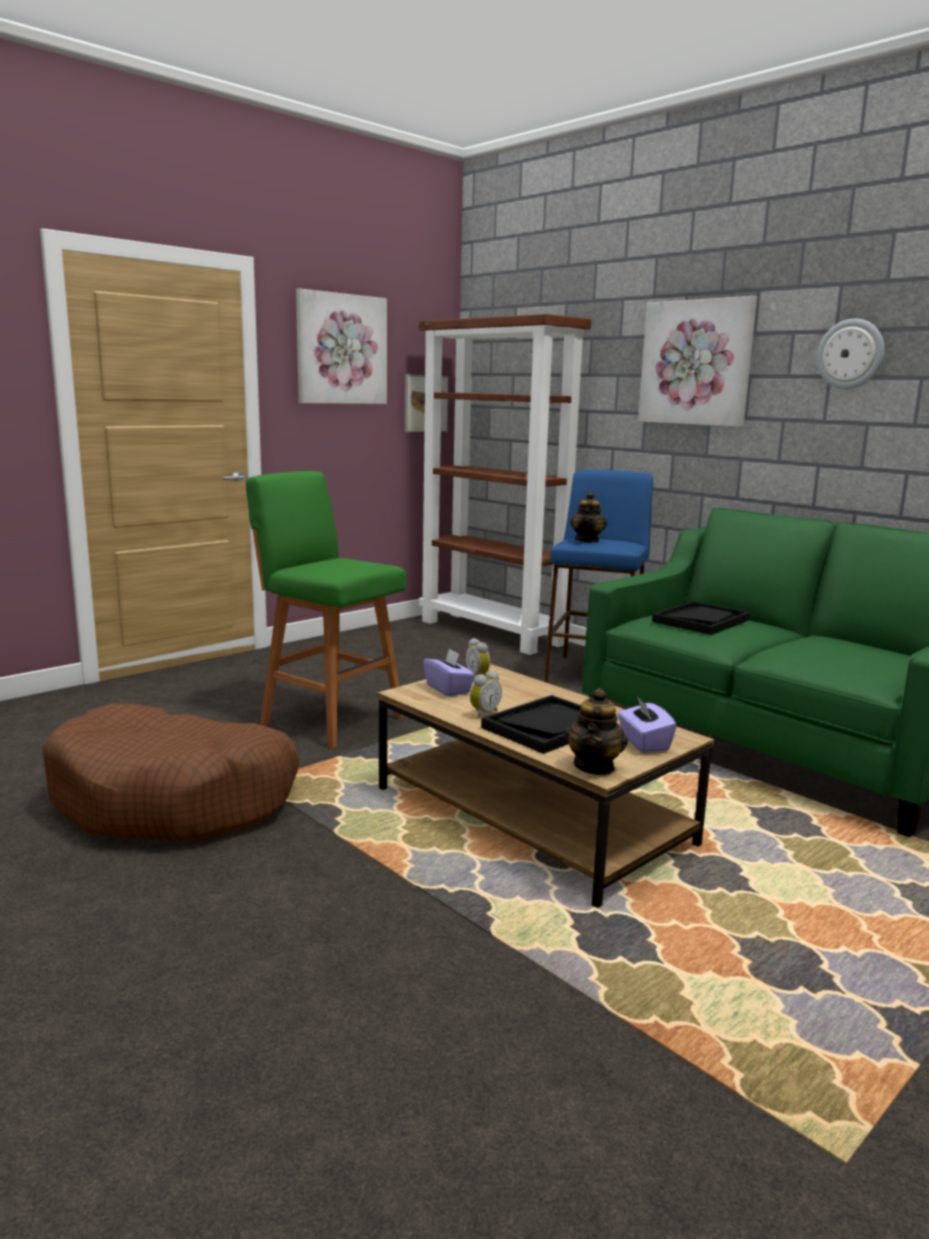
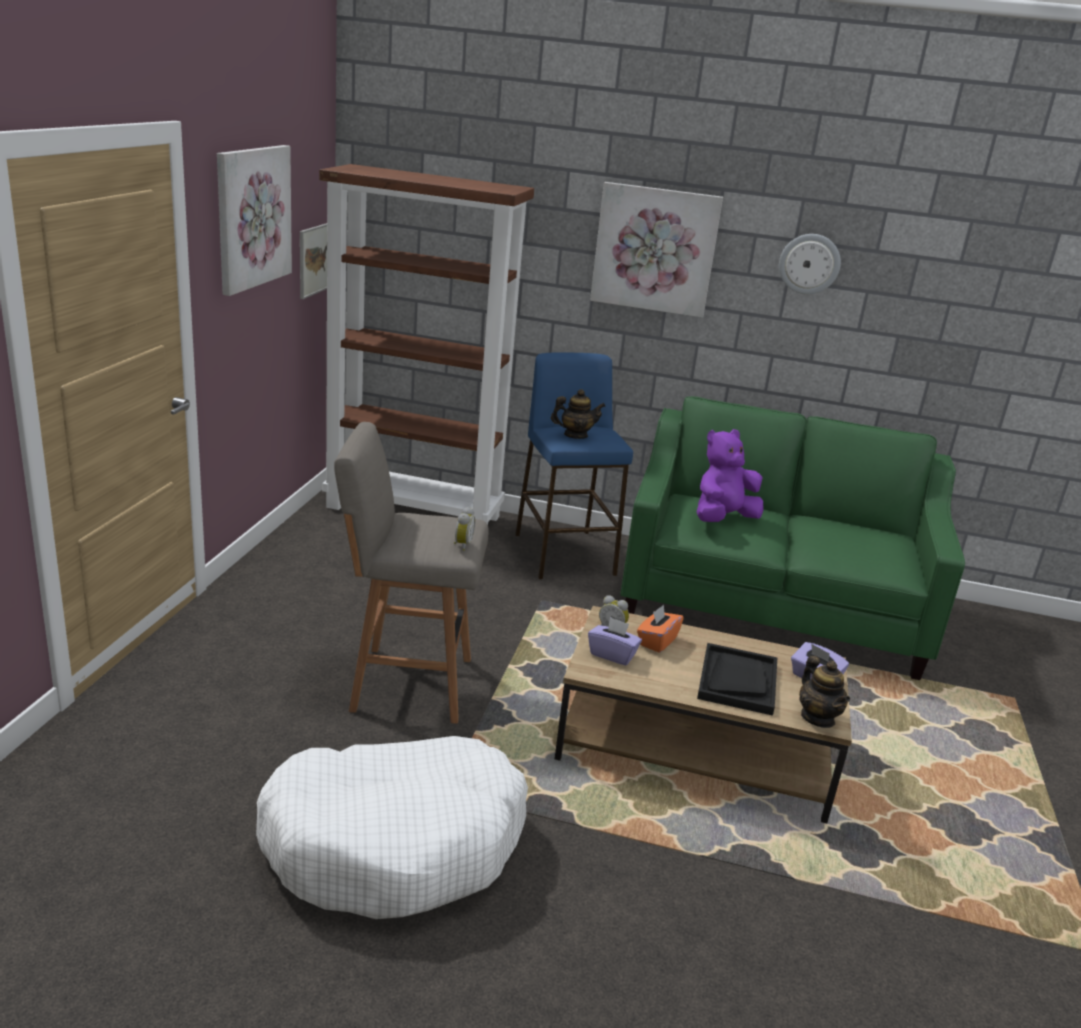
camera: 35 degrees left, 10 degrees up
brown dog bed [42,704,299,841] -> white dog bed [256,736,528,919]
green stool [246,471,407,749] -> grey stool [334,422,489,724]
alarm clock [470,671,502,718] -> alarm clock moved to [454,507,475,551]
teapot [570,492,607,543] -> teapot turned 75 degrees counterclockwise [551,389,605,439]
black tray [652,601,750,635] -> purple plush toy [697,429,764,522]
none -> orange tissue box [637,605,684,653]

